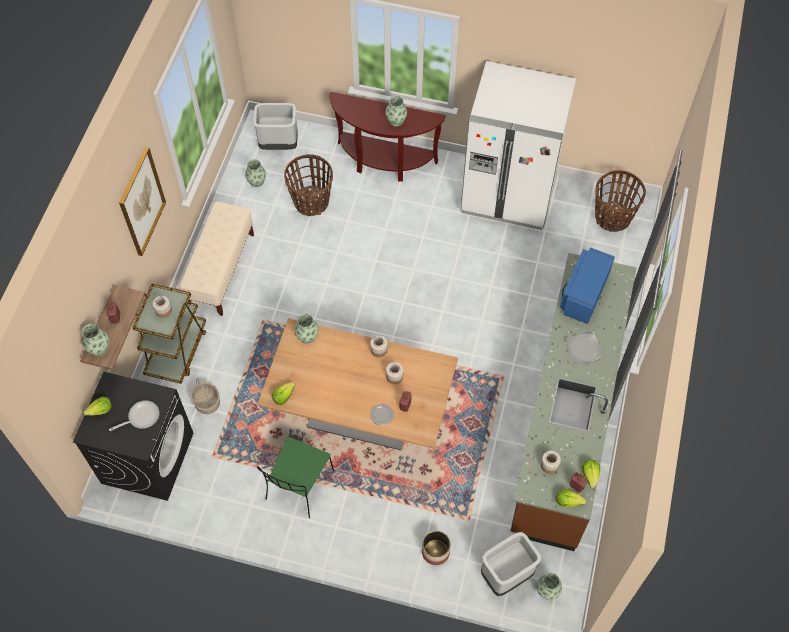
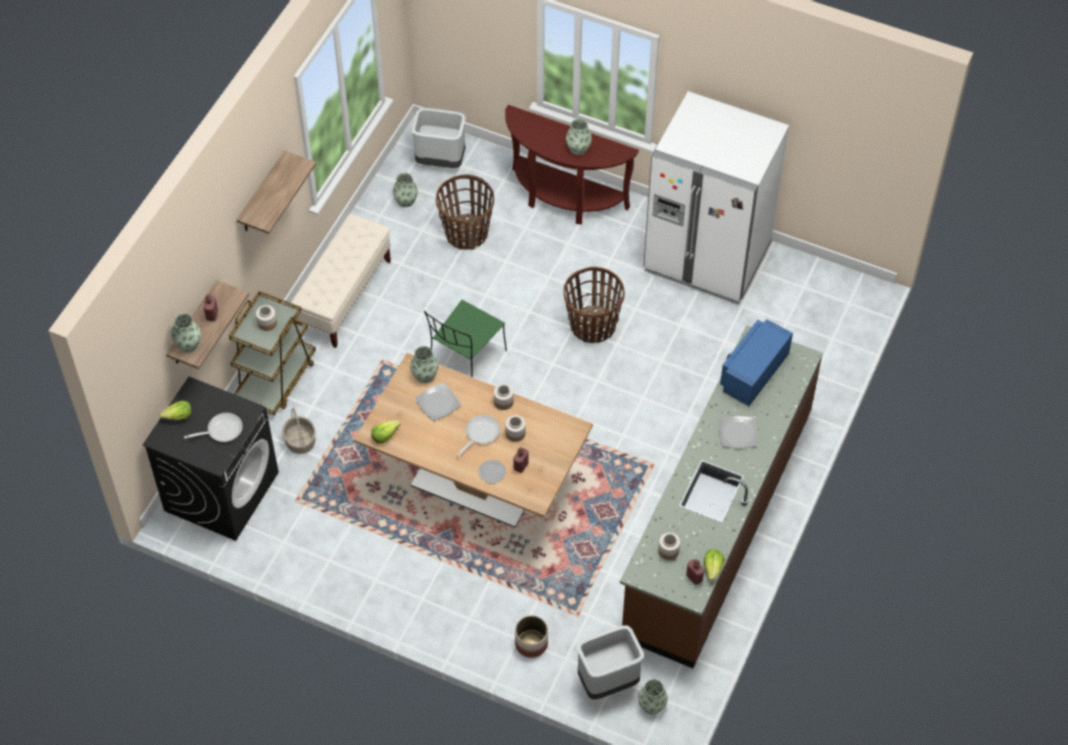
camera: 10 degrees right, 5 degrees down
picture [119,147,166,256] -> shelf [236,151,316,234]
green chair [257,437,334,519] -> green chair moved to [424,300,507,377]
lettuce [556,488,586,507] -> none
basket [595,170,646,232] -> basket moved to [563,267,625,343]
none -> plate [415,382,461,421]
none -> frying pan [457,415,500,456]

